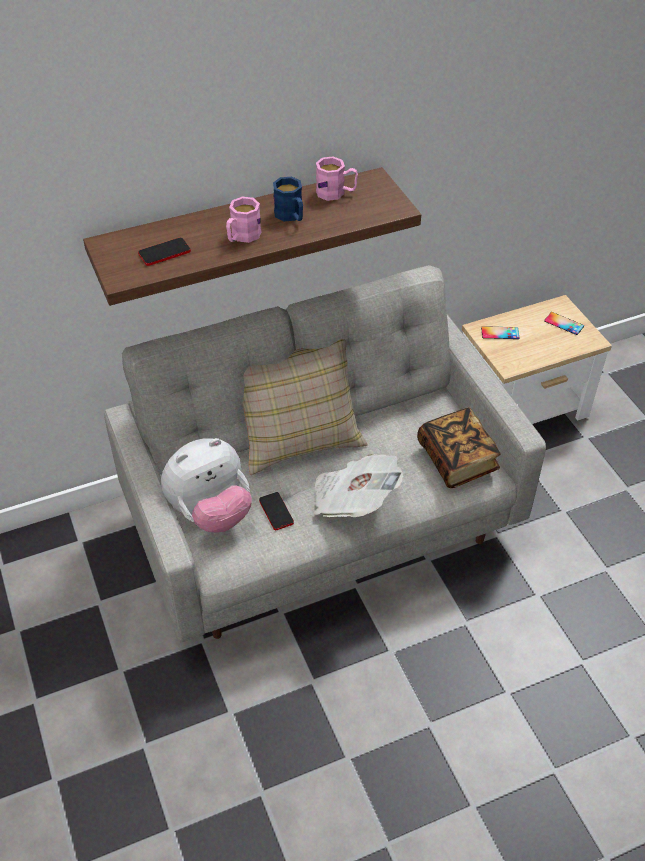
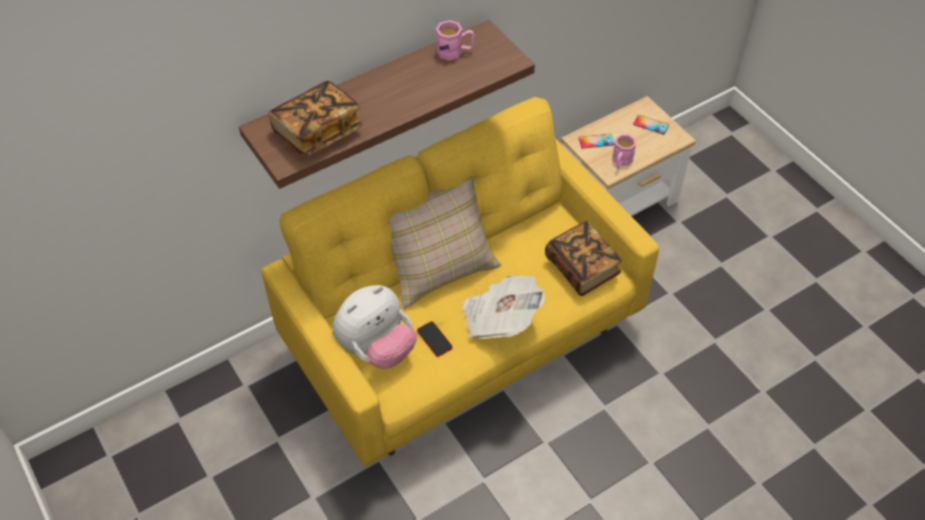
camera: 10 degrees left, 5 degrees up
grey sofa [104,265,546,642] -> yellow sofa [261,97,659,466]
phone [138,238,191,266] -> book [268,81,362,157]
pink mug [226,197,261,243] -> pink mug moved to [612,134,636,168]
blue mug [273,177,303,221] -> none

